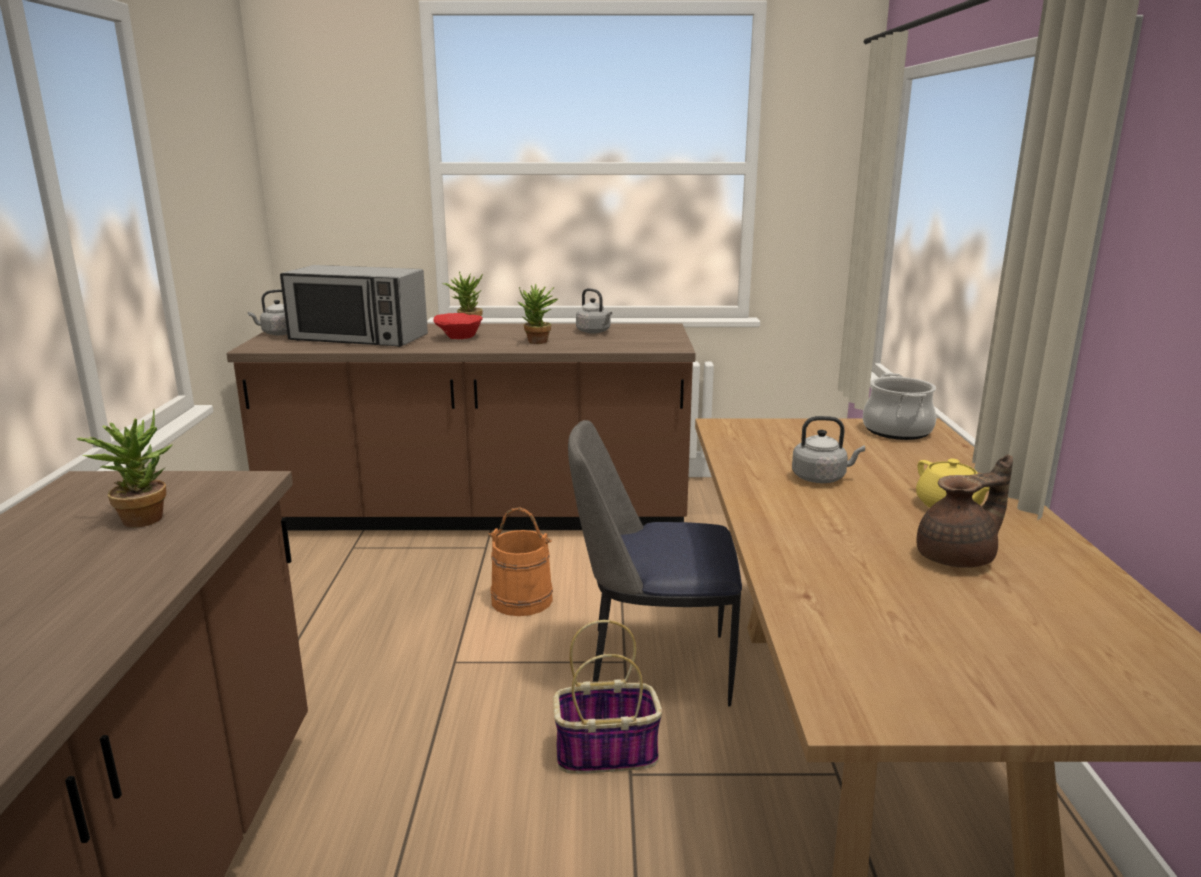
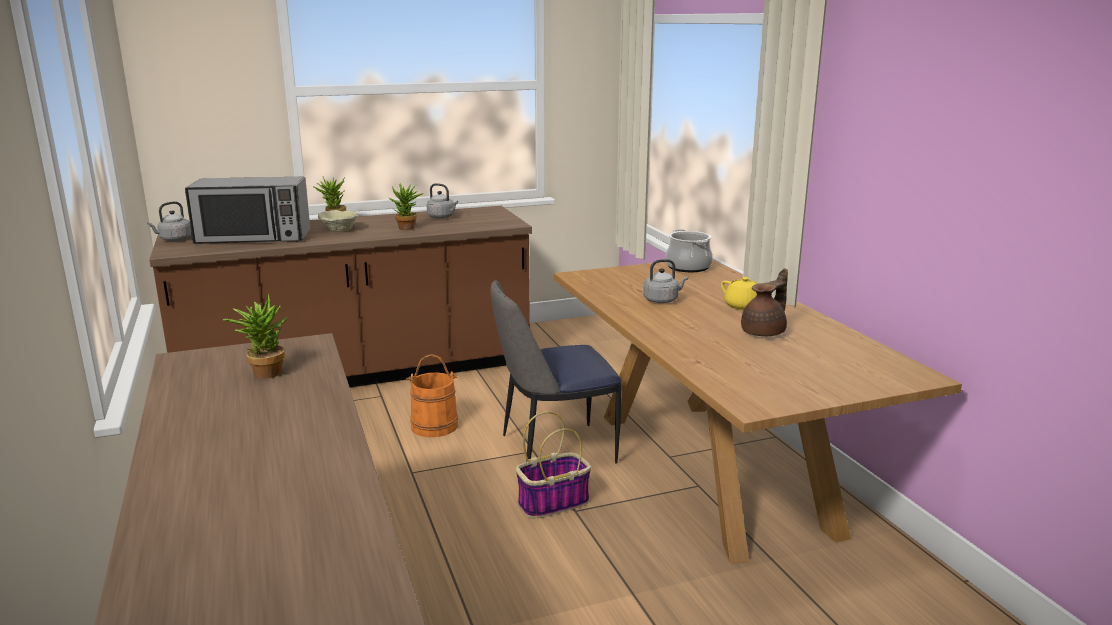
camera: 20 degrees left, 0 degrees up
red bowl [433,313,483,339] -> beige bowl [318,210,358,232]

